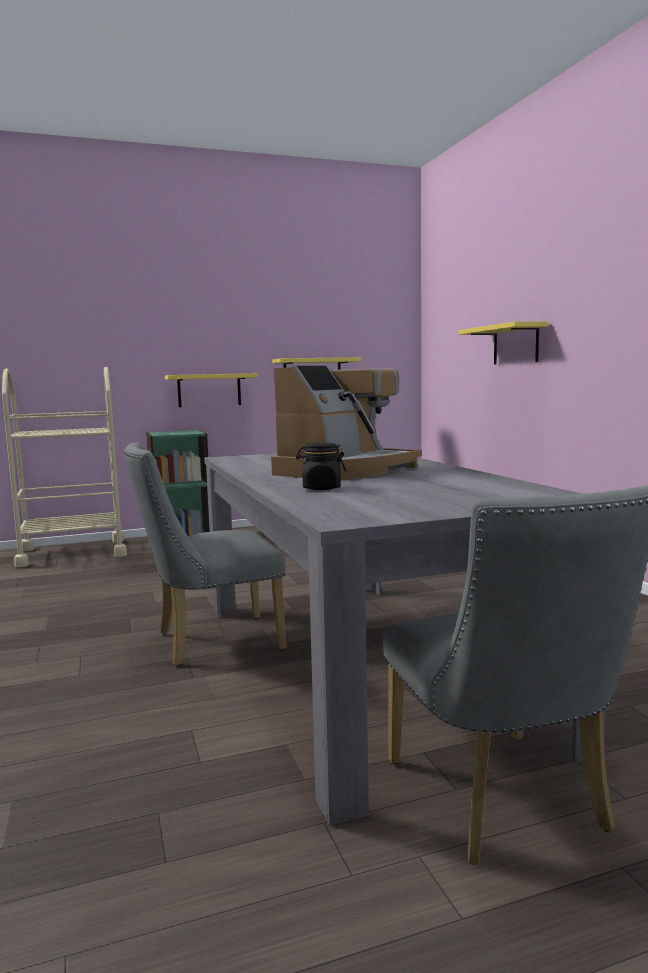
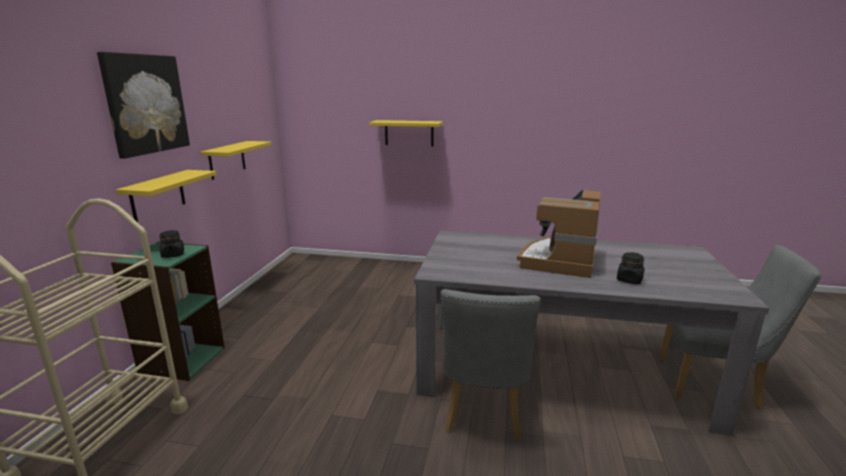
camera: 60 degrees left, 10 degrees up
coffee machine [271,366,422,479] -> coffee machine turned 135 degrees counterclockwise [517,189,601,278]
none -> picture [97,52,190,159]
none -> black jar [159,230,184,258]

